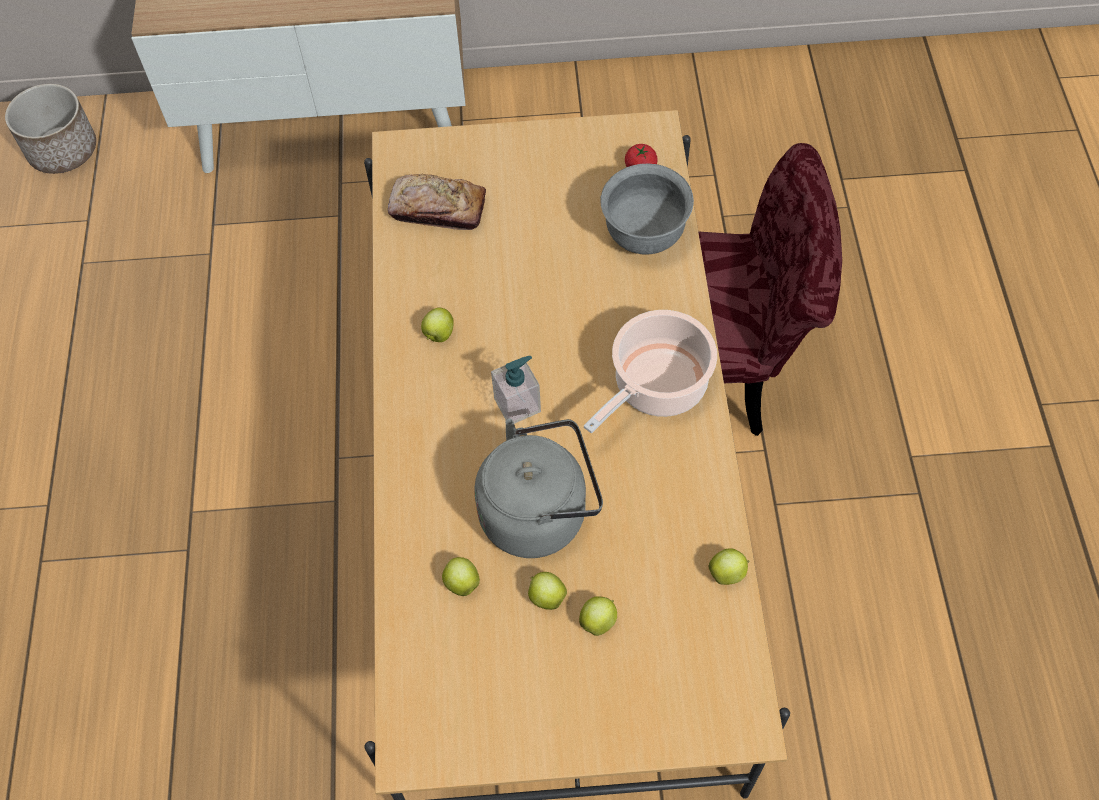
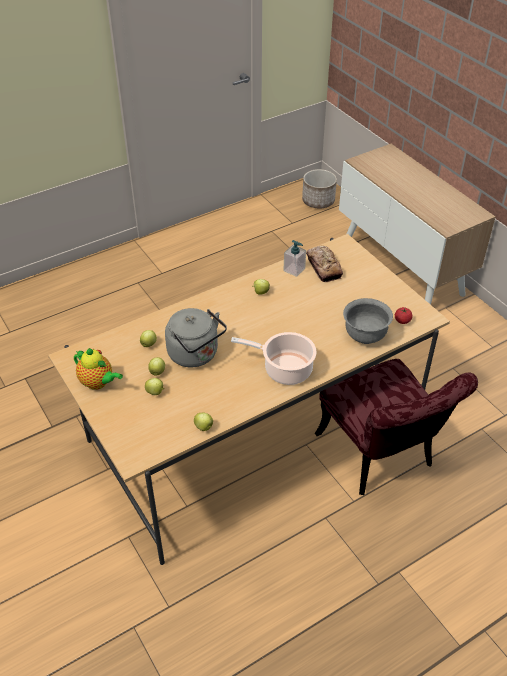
camera: 60 degrees right, 15 degrees down
soap dispenser [491,356,541,424] -> soap dispenser moved to [283,240,306,277]
none -> teapot [74,348,123,390]

